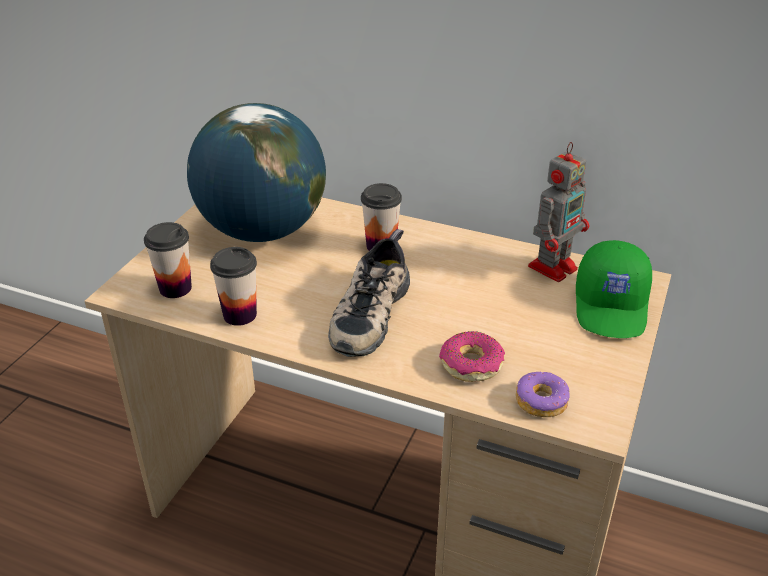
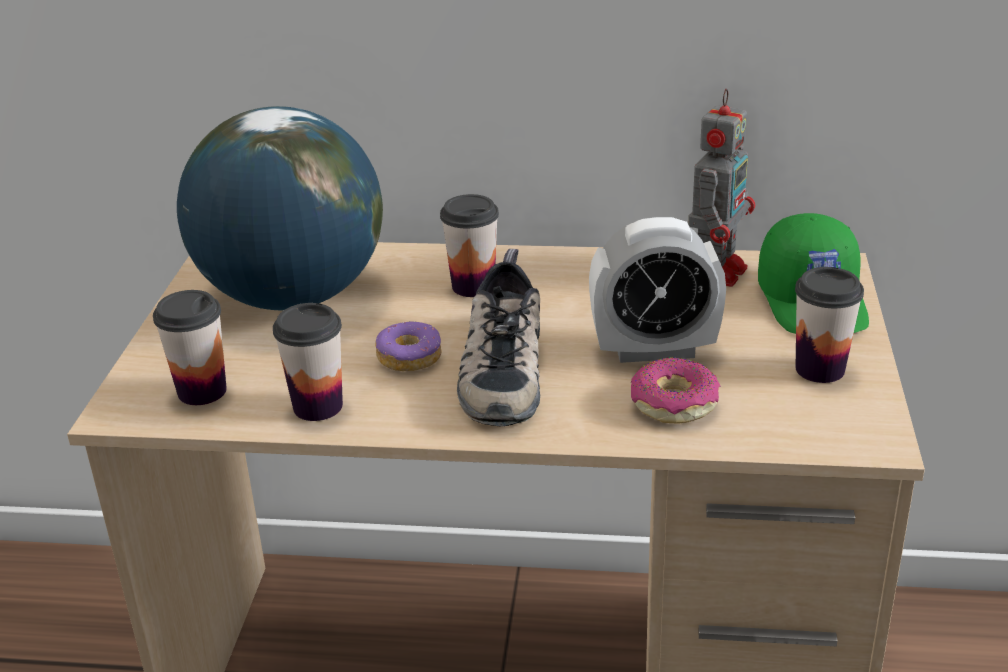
camera: 15 degrees left, 5 degrees down
donut [516,372,570,417] -> donut moved to [375,321,441,371]
none -> alarm clock [589,217,726,363]
none -> cup [795,267,864,383]

